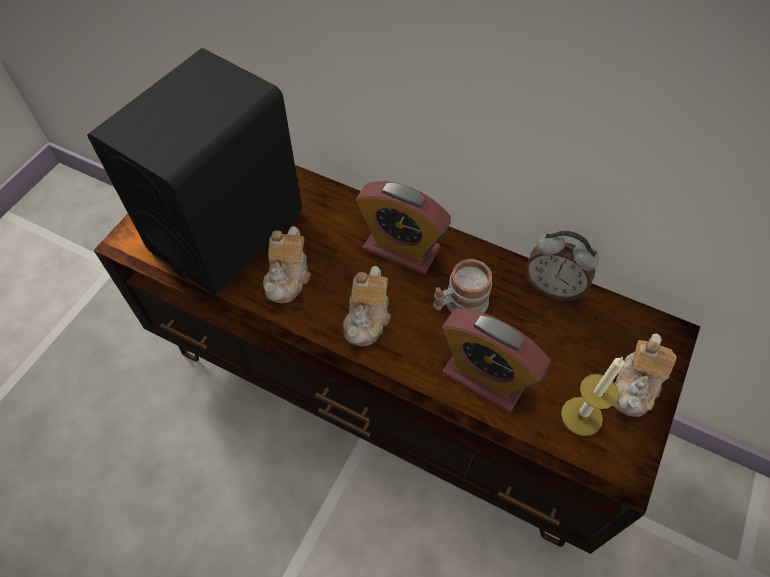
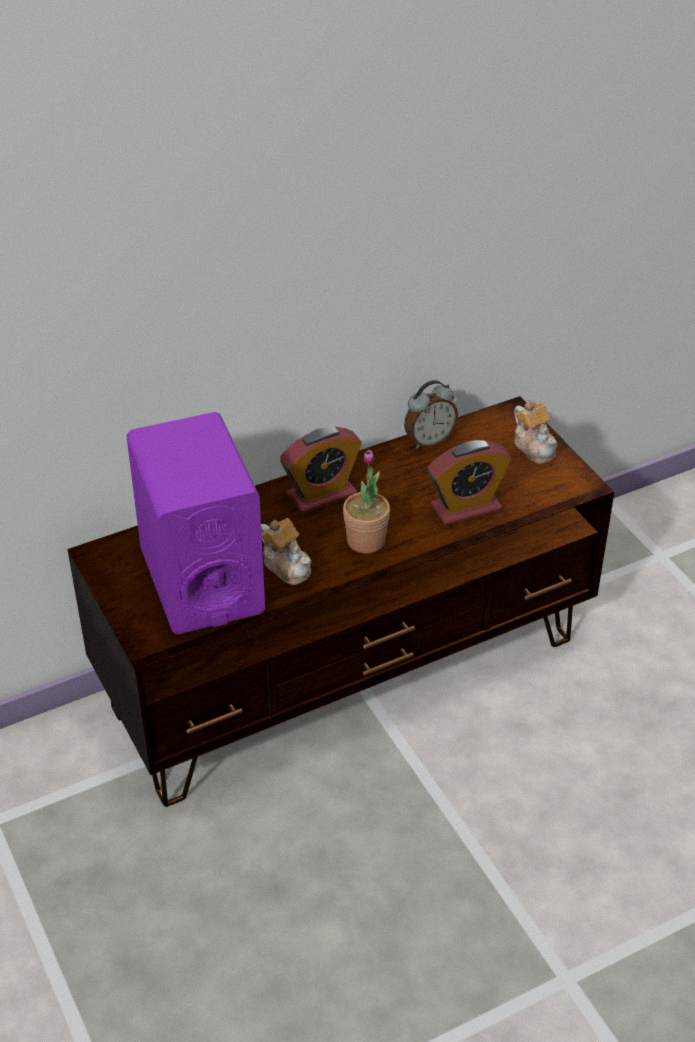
camera: 55 degrees left, 15 degrees down
black speaker [87,48,302,295] -> purple speaker [126,412,265,634]
teapot [343,266,391,346] -> potted plant [343,450,390,554]
mug [433,259,492,313] -> none
candle [561,357,624,436] -> none

